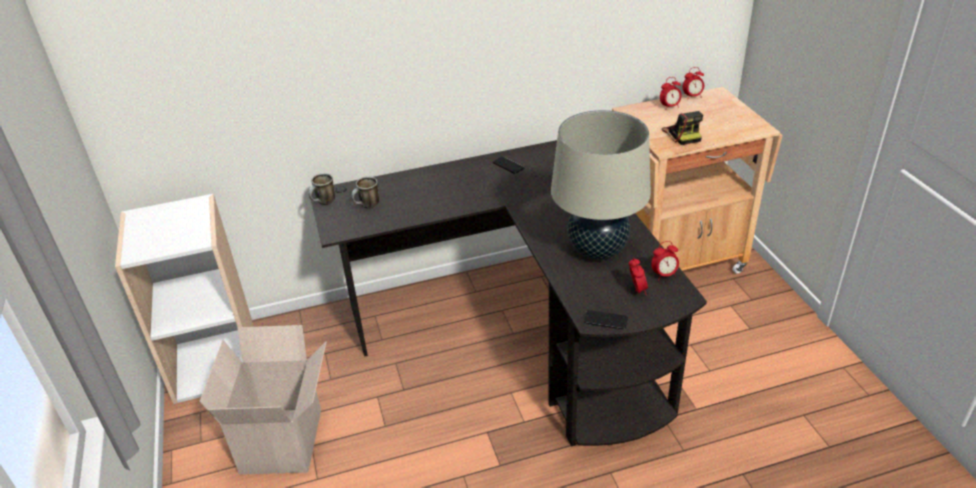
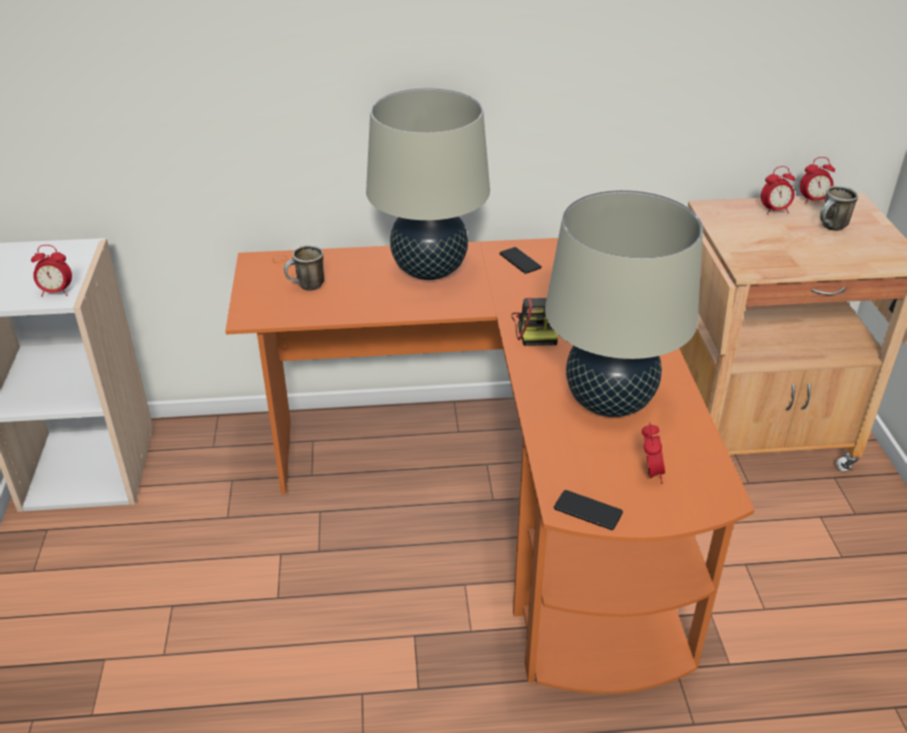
camera: 10 degrees right, 0 degrees up
cardboard box [199,325,327,475] -> none
mug [308,173,335,205] -> mug moved to [820,186,858,231]
black desk [311,140,707,447] -> orange desk [225,238,755,694]
alarm clock [651,241,679,280] -> alarm clock moved to [31,245,72,297]
camera [662,111,703,145] -> camera moved to [511,298,558,346]
none -> beige table lamp [366,88,490,280]

